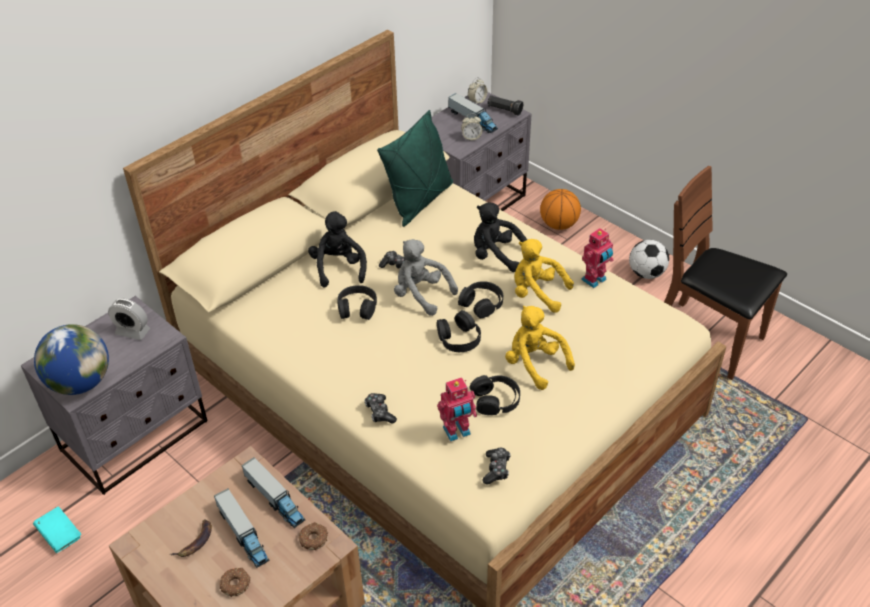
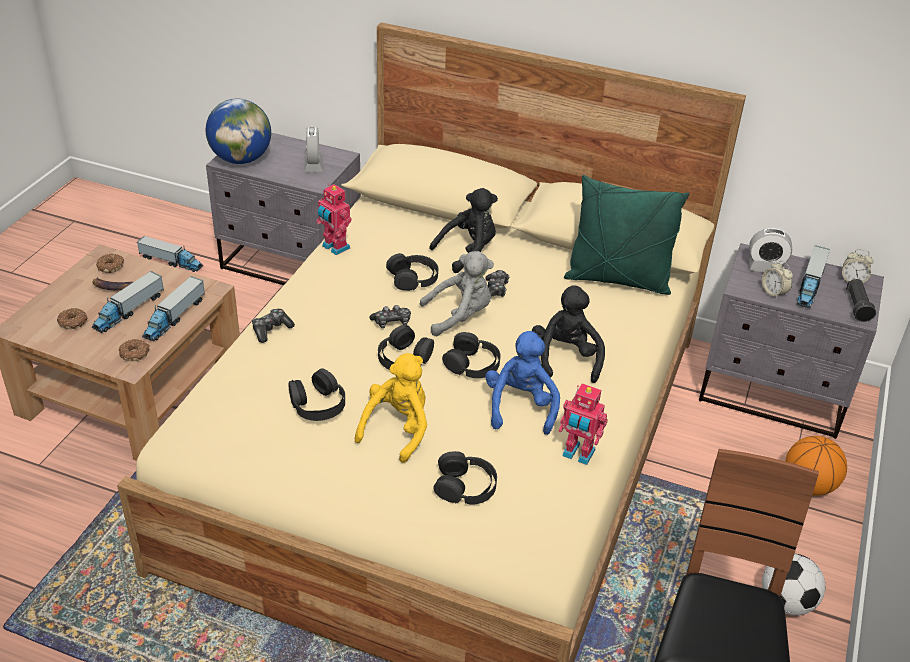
camera: 65 degrees right, 5 degrees down
turquoise book [33,506,81,553] -> toy truck [137,236,203,272]
grey plush toy [394,239,458,316] -> grey plush toy turned 60 degrees clockwise [419,251,494,336]
toy robot [437,377,477,442] -> toy robot moved to [316,184,352,255]
game controller [482,448,511,485] -> game controller moved to [370,305,411,328]
yellow plush toy [514,239,574,313] -> blue plush toy [485,331,560,435]
none -> donut [96,254,124,273]
none -> black headphones [434,451,497,505]
none -> alarm clock [749,228,792,272]

